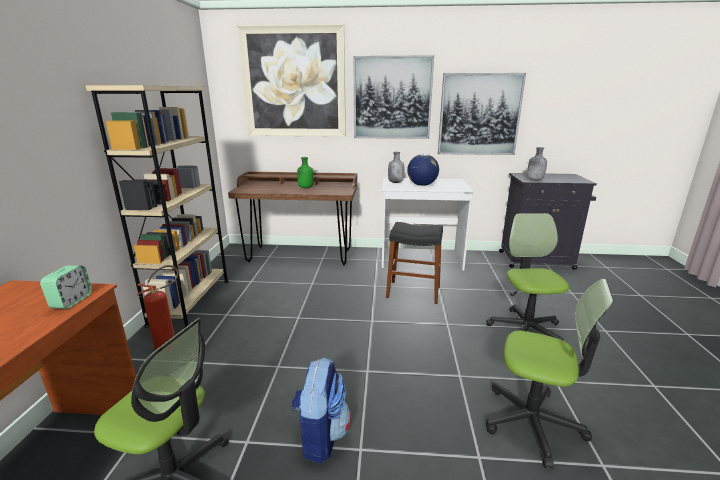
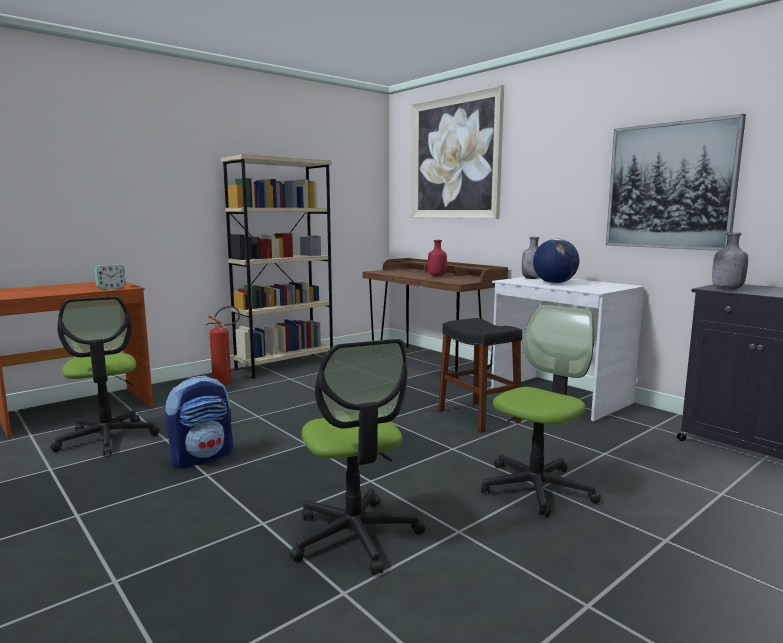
camera: 45 degrees right, 10 degrees down
green bottle [297,157,314,188] -> red bottle [428,240,447,276]
picture [354,55,434,139] -> none

